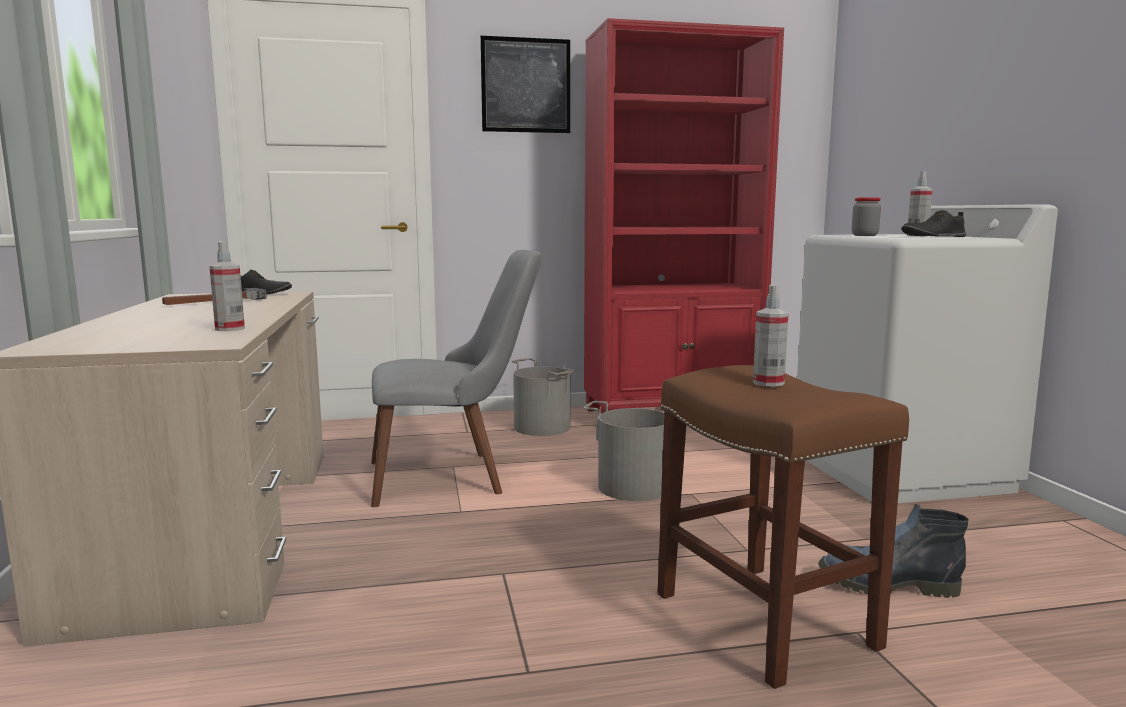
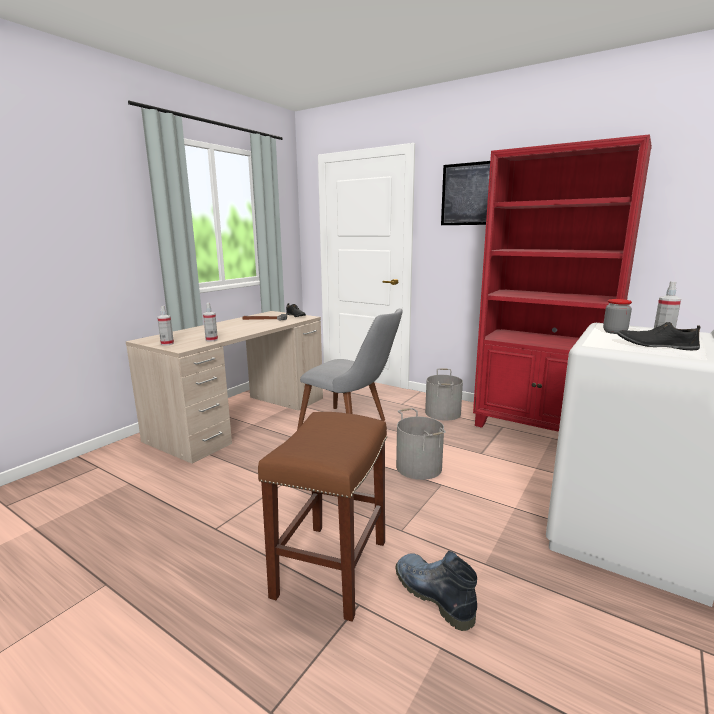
camera: 45 degrees right, 5 degrees up
spray bottle [753,284,789,387] -> spray bottle moved to [157,306,174,346]

